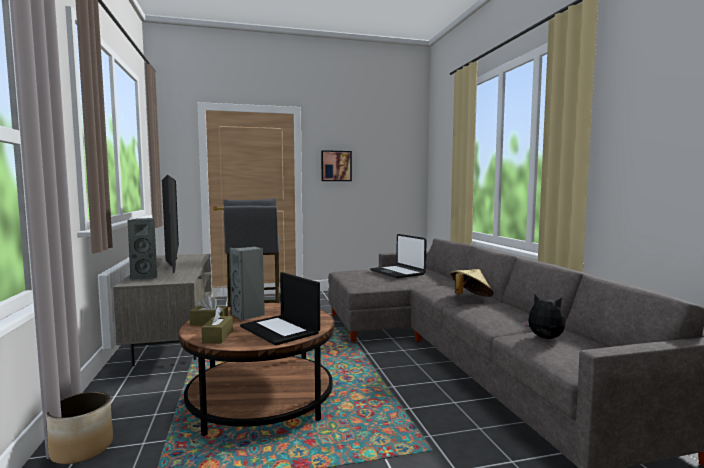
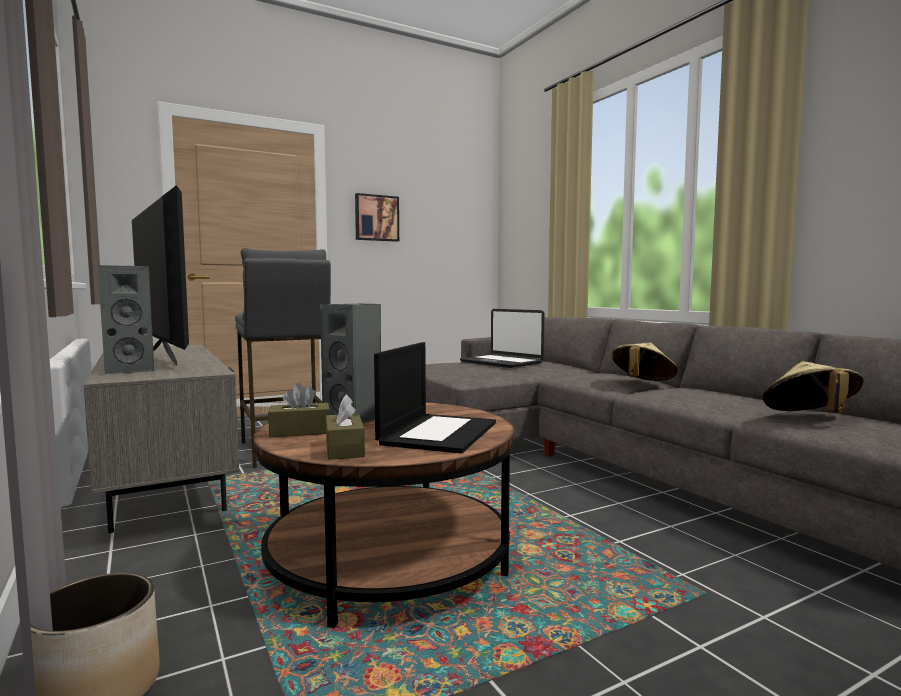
camera: 15 degrees left, 0 degrees up
laptop [240,272,320,345] -> laptop turned 105 degrees counterclockwise [374,342,496,454]
plush toy [523,295,565,339] -> beige hat [762,361,863,413]

